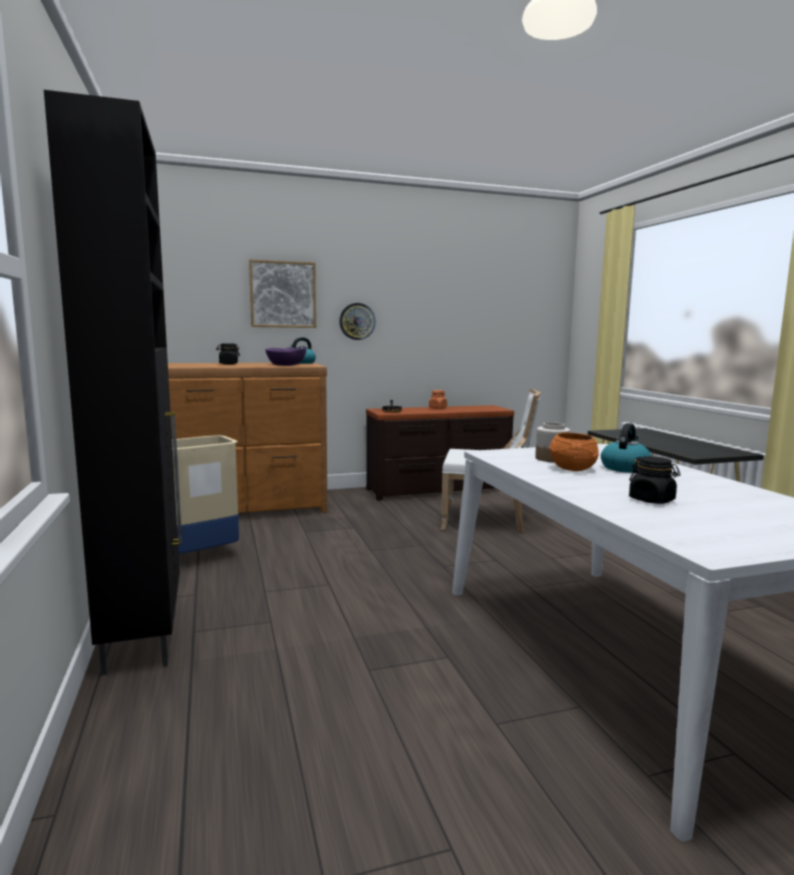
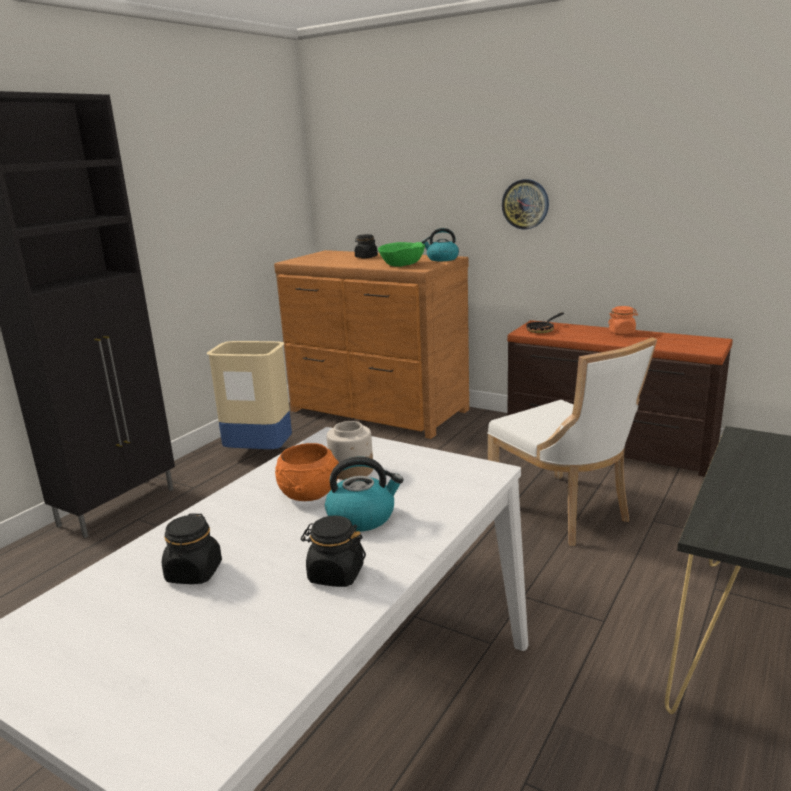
camera: 50 degrees right, 10 degrees up
picture [249,259,316,328] -> none
purple bowl [265,347,306,366] -> green bowl [378,242,425,267]
none -> black jar [301,515,366,587]

